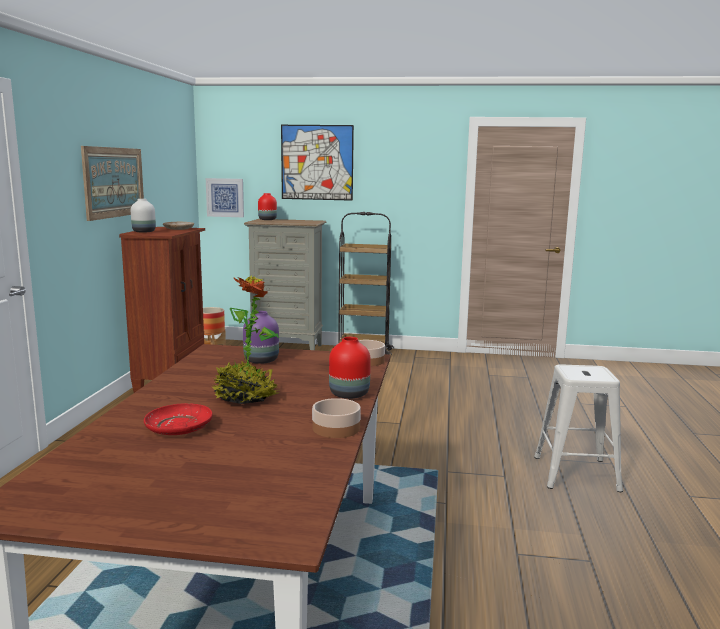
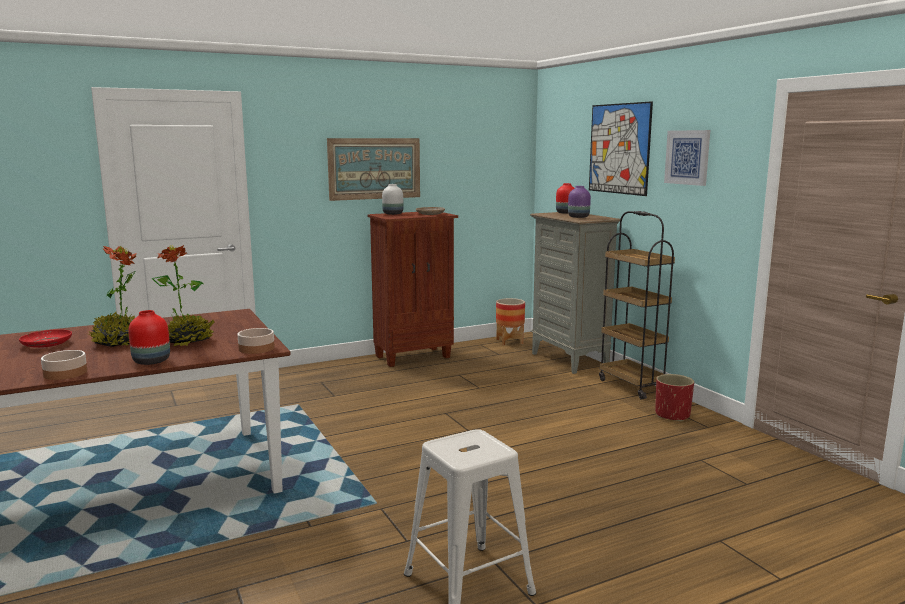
camera: 55 degrees right, 0 degrees up
picture [206,178,244,217] -> picture moved to [664,130,710,186]
purple vase [243,311,279,364] -> purple vase moved to [568,186,591,218]
none -> potted plant [151,245,214,346]
none -> red planter [655,374,694,421]

